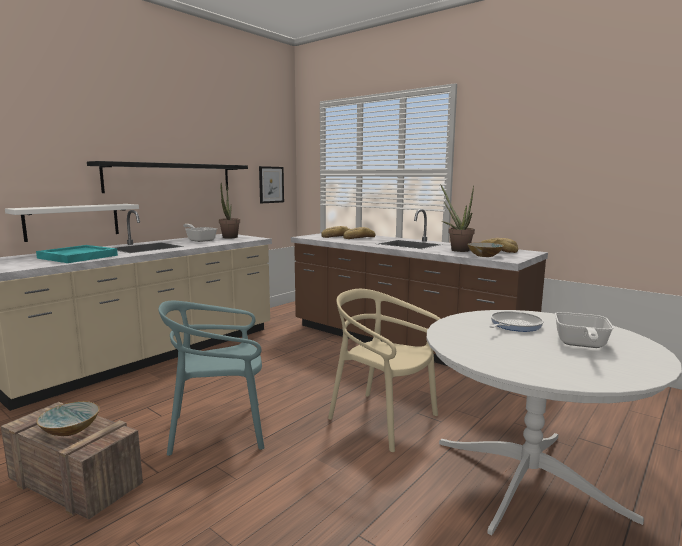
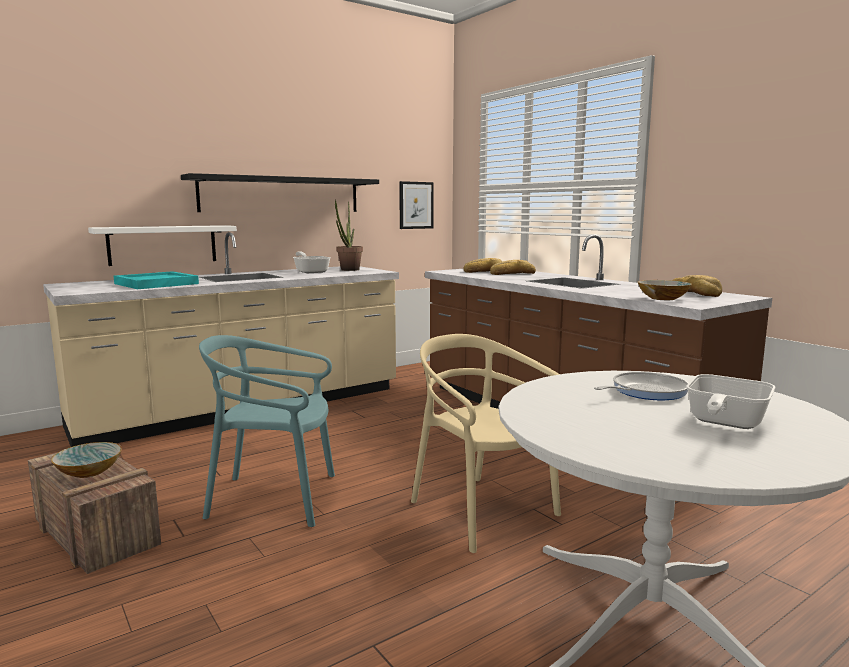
camera: 15 degrees right, 0 degrees up
potted plant [440,184,475,252] -> none

